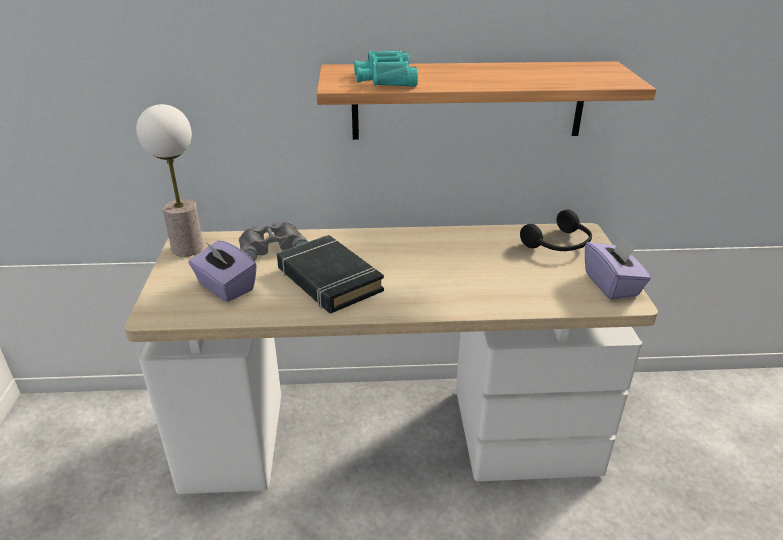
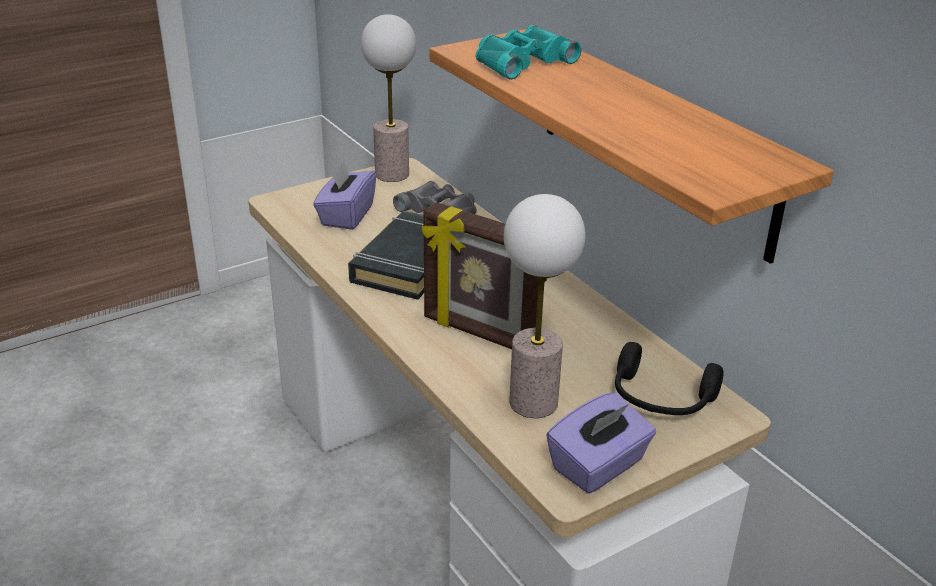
camera: 60 degrees right, 0 degrees up
none -> picture frame [422,202,538,349]
none -> table lamp [504,194,585,418]

